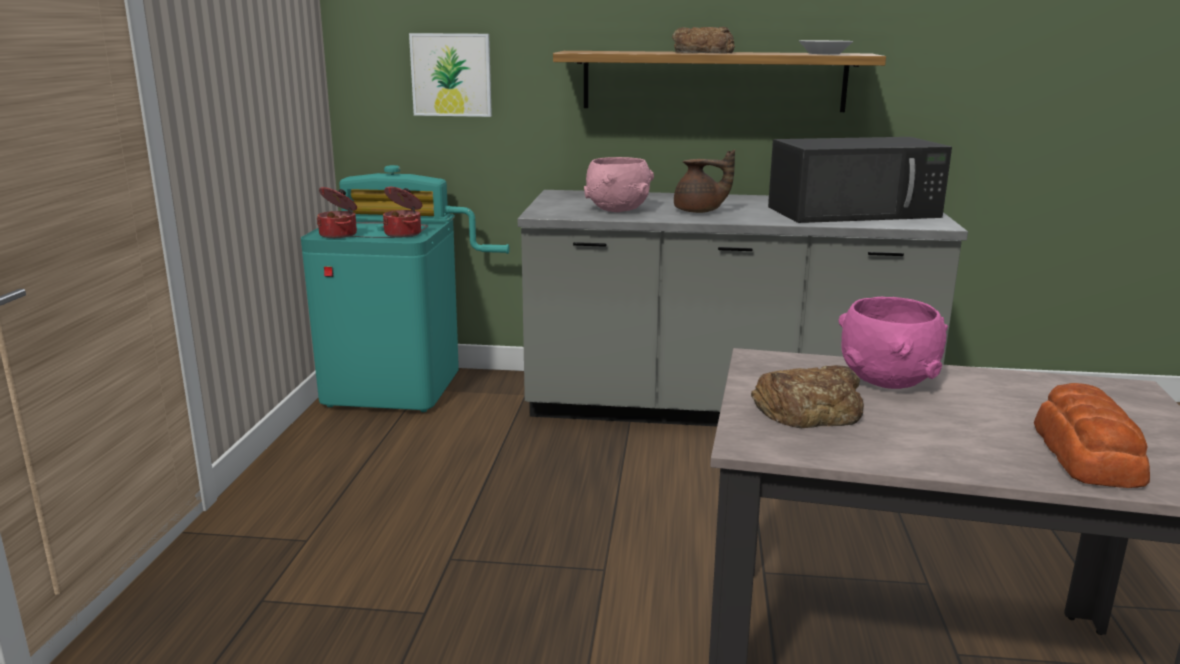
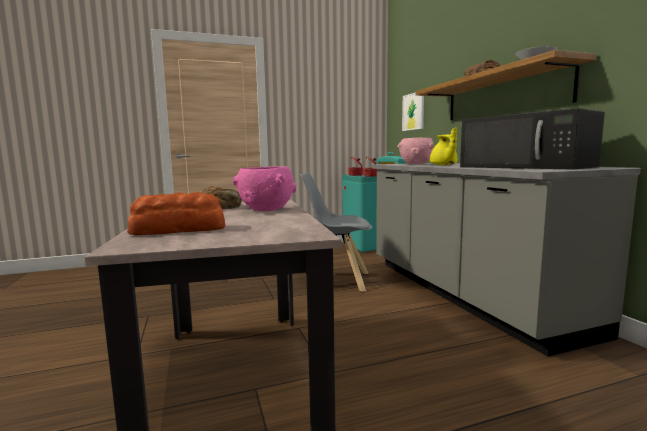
camera: 65 degrees right, 10 degrees down
brown teapot [674,150,735,213] -> yellow teapot [430,127,457,165]
none -> grey chair [299,173,372,292]

